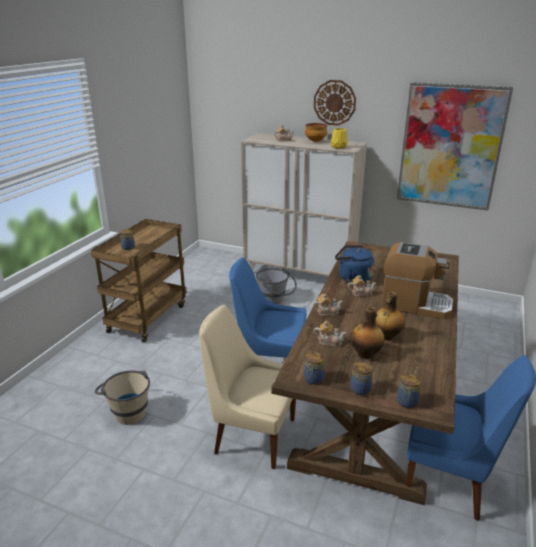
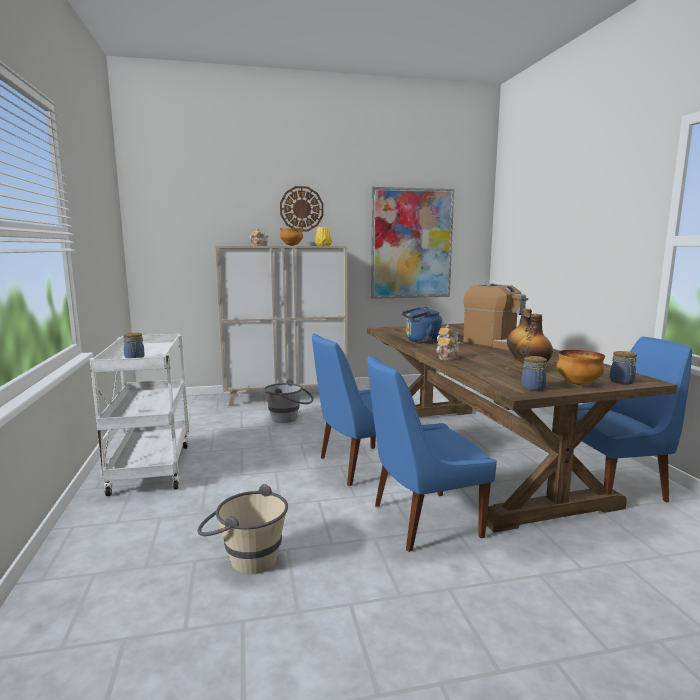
camera: 35 degrees left, 15 degrees down
brown cart [91,219,187,342] -> white cart [90,334,189,496]
beige chair [199,305,296,469] -> blue chair [367,355,497,552]
teapot [314,321,346,347] -> none
jar [351,361,373,395] -> bowl [557,350,605,385]
coffee machine [382,242,454,319] -> coffee machine turned 60 degrees clockwise [463,284,528,350]

